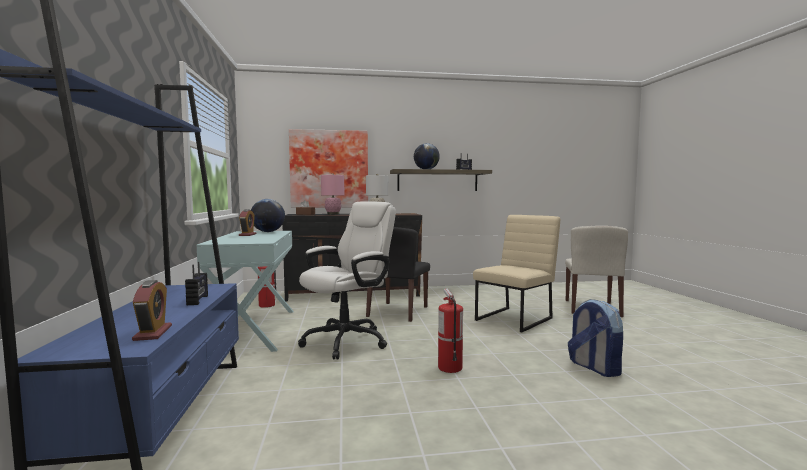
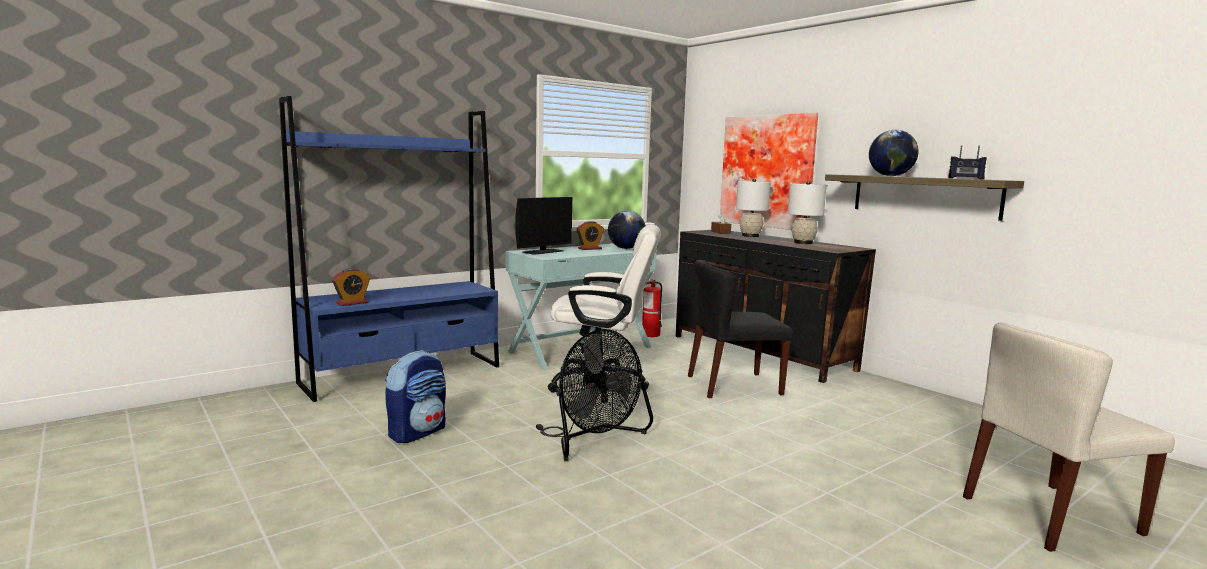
camera: 60 degrees right, 5 degrees up
radio [185,262,208,305] -> none
pink table lamp [321,173,344,215] -> white table lamp [736,179,771,237]
fire extinguisher [438,289,463,373] -> black fan [536,329,653,461]
beige chair [473,215,560,333] -> none
backpack [568,299,623,377] -> backpack moved to [385,350,446,443]
none -> monitor [515,197,572,255]

